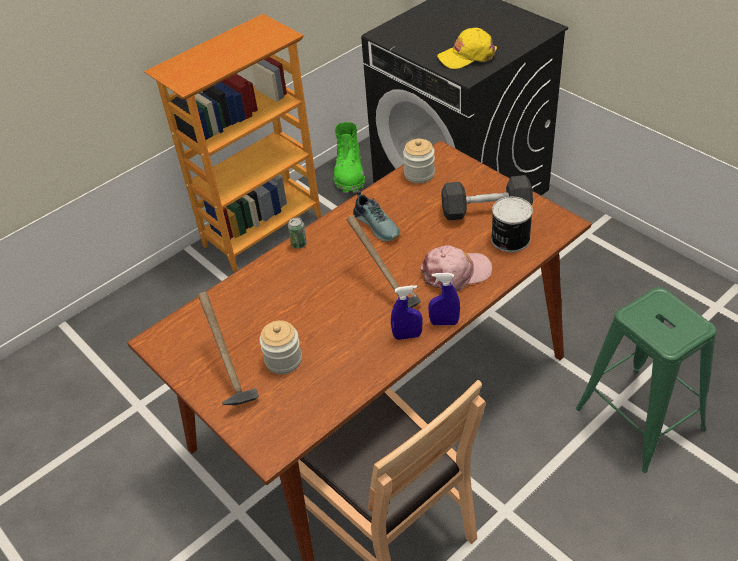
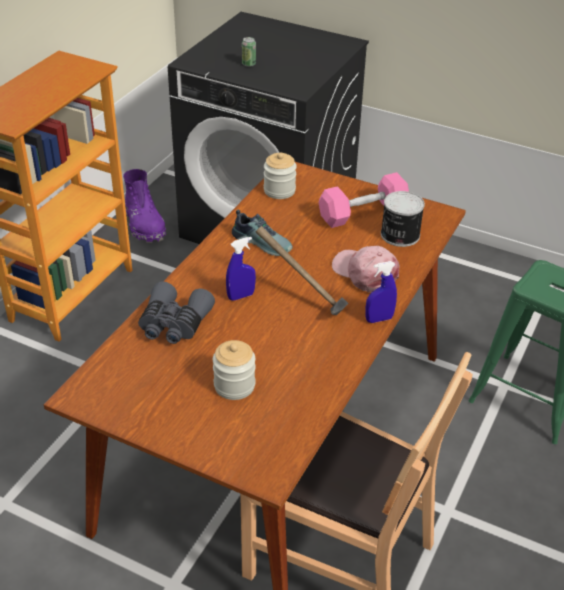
camera: 25 degrees left, 5 degrees down
hammer [198,292,259,405] -> none
can [288,217,307,249] -> can moved to [242,37,256,67]
green boot [334,122,365,193] -> purple boot [123,169,166,243]
blue spray bottle [391,285,423,340] -> blue spray bottle moved to [226,237,256,301]
pink cap [420,245,492,292] -> pink cap turned 90 degrees counterclockwise [332,246,399,293]
yellow cap [437,28,497,69] -> none
grey dumbbell [441,175,533,221] -> pink dumbbell [319,172,409,228]
none -> grey binoculars [138,282,215,344]

